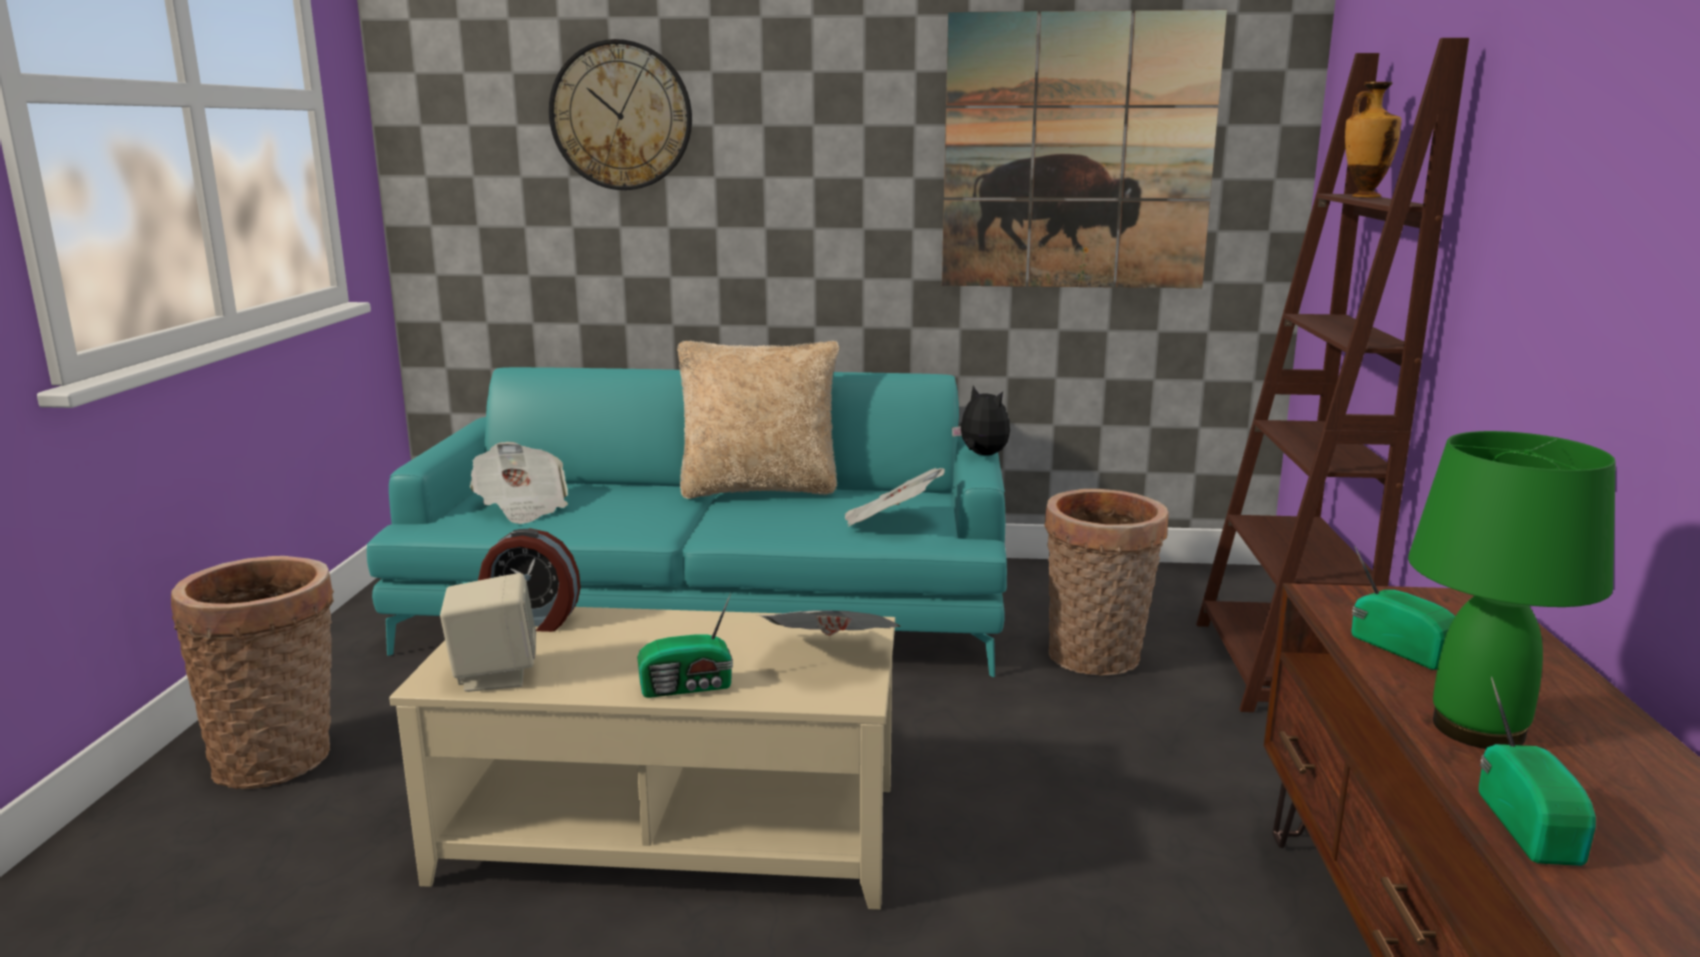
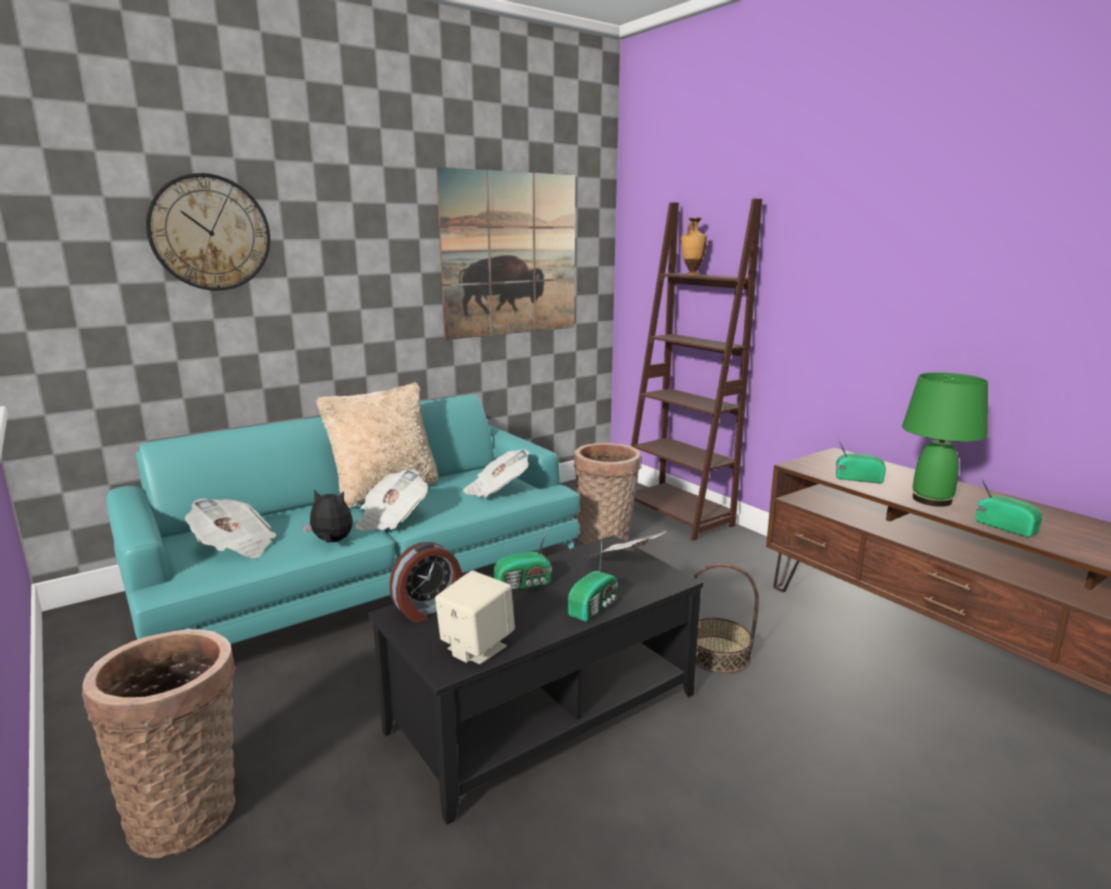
camera: 40 degrees left, 0 degrees up
beige coffee table [389,607,895,910] -> black coffee table [368,535,703,825]
plush toy [952,385,1010,455] -> plush toy moved to [302,490,353,543]
none -> newspaper [355,469,428,531]
none -> radio [494,526,552,591]
none -> basket [693,563,759,673]

